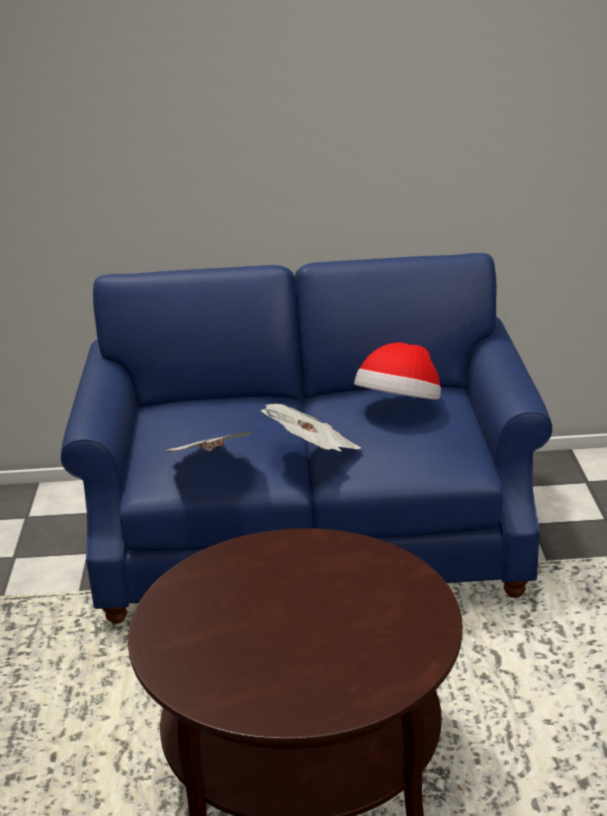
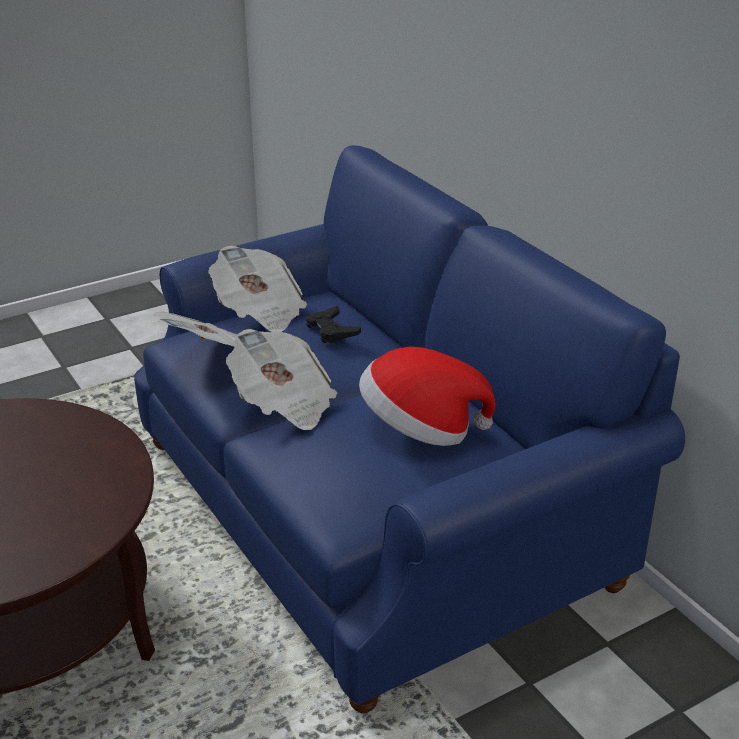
camera: 60 degrees right, 5 degrees up
none -> newspaper [209,245,307,332]
none -> black game controller [306,306,361,343]

